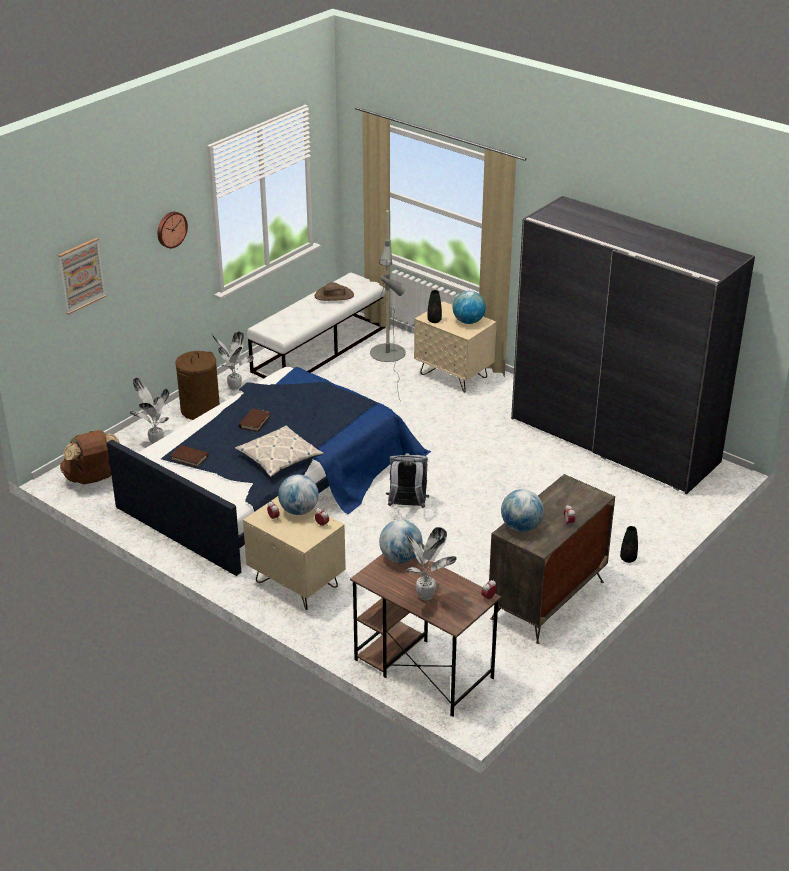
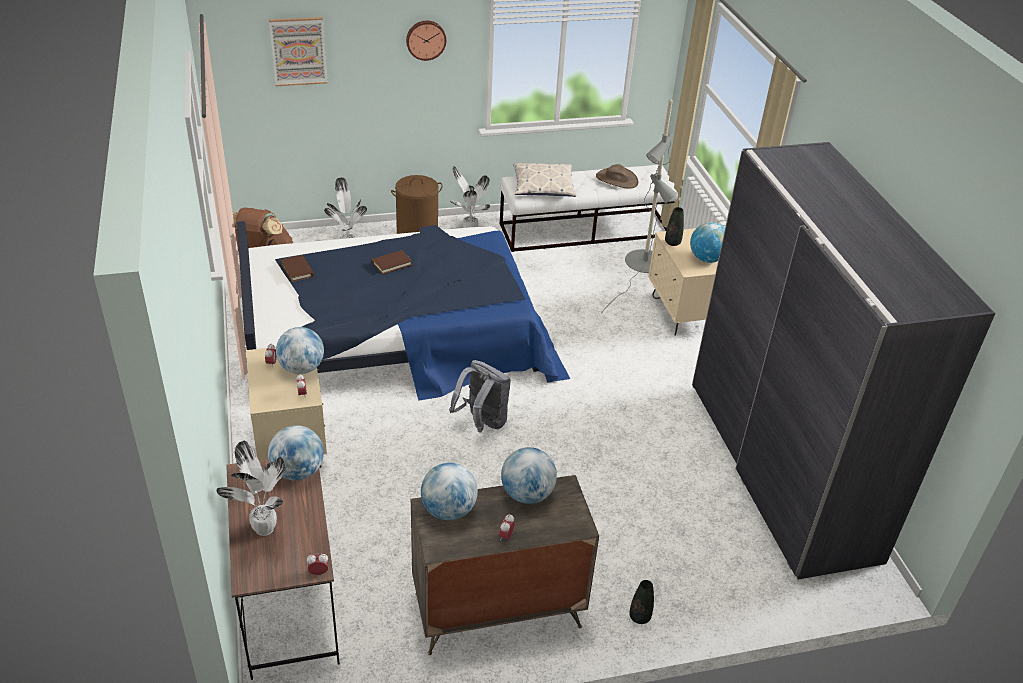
camera: 35 degrees right, 5 degrees up
pillow [235,425,324,477] -> pillow moved to [513,163,576,197]
none -> globe [501,447,557,504]

